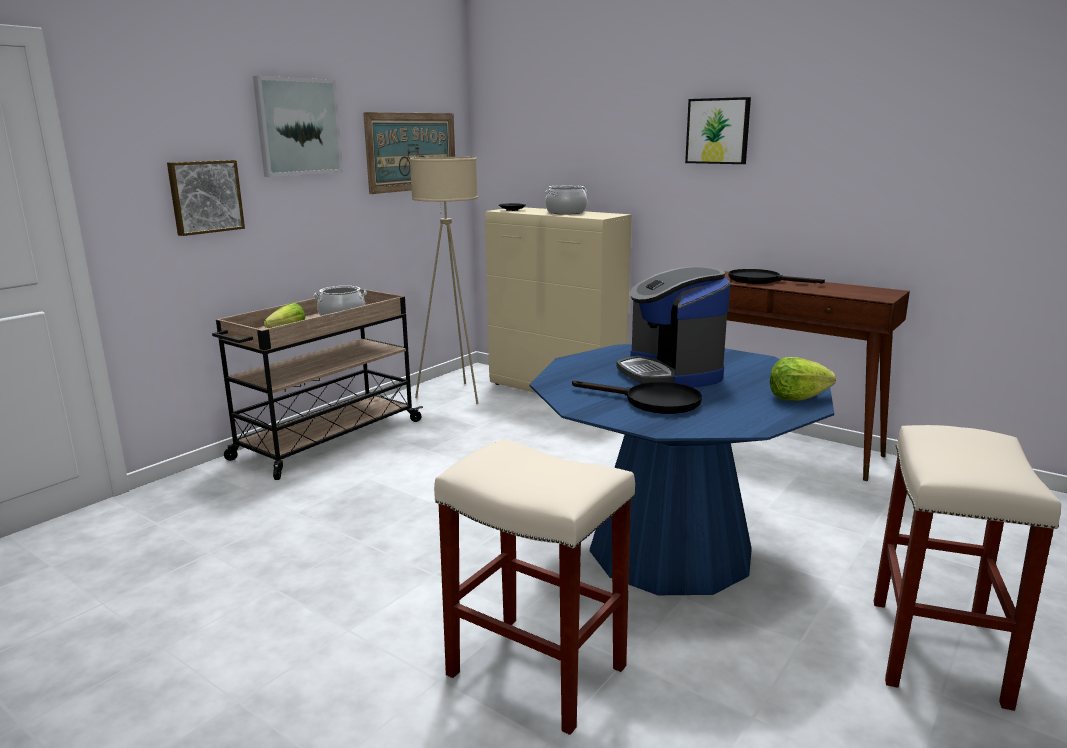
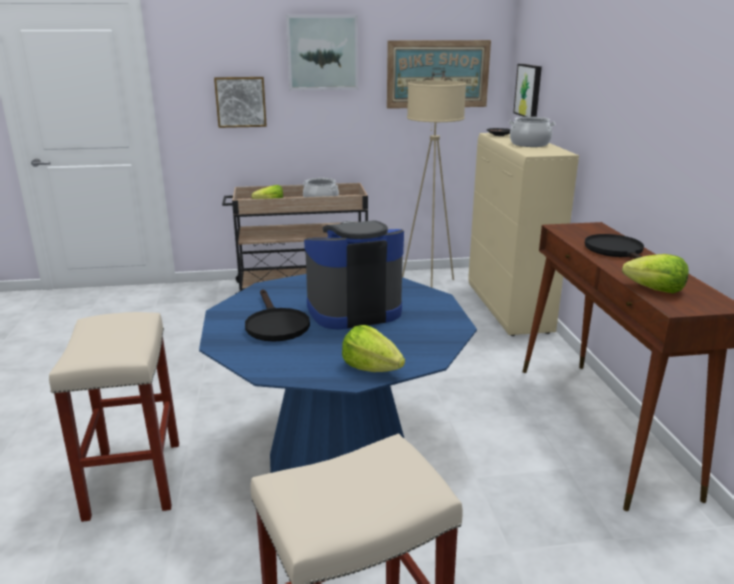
camera: 45 degrees right, 5 degrees up
coffee machine [617,267,731,388] -> coffee machine turned 45 degrees clockwise [304,220,404,330]
picture [685,97,751,164] -> picture moved to [513,64,542,117]
none -> lettuce [622,254,689,293]

